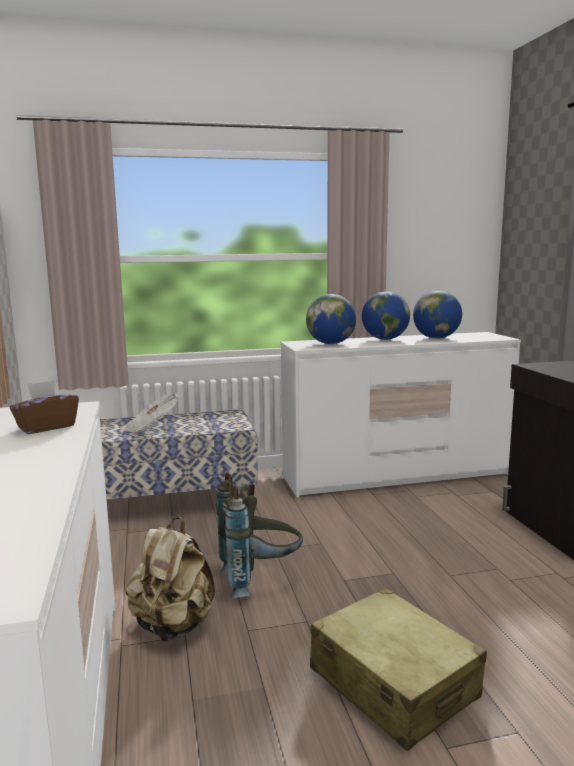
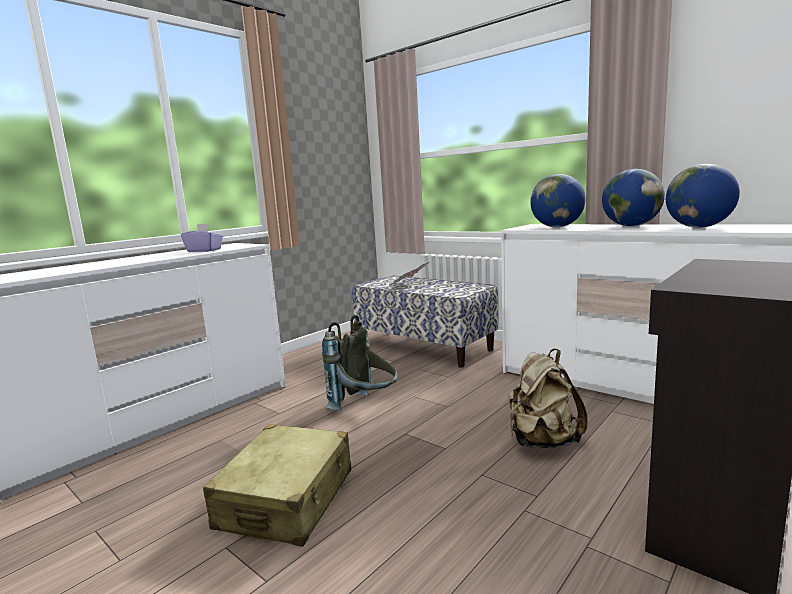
camera: 55 degrees right, 0 degrees up
brown tissue box [10,380,79,434] -> purple tissue box [181,223,223,252]
beige backpack [126,517,215,642] -> beige backpack moved to [508,349,588,448]

